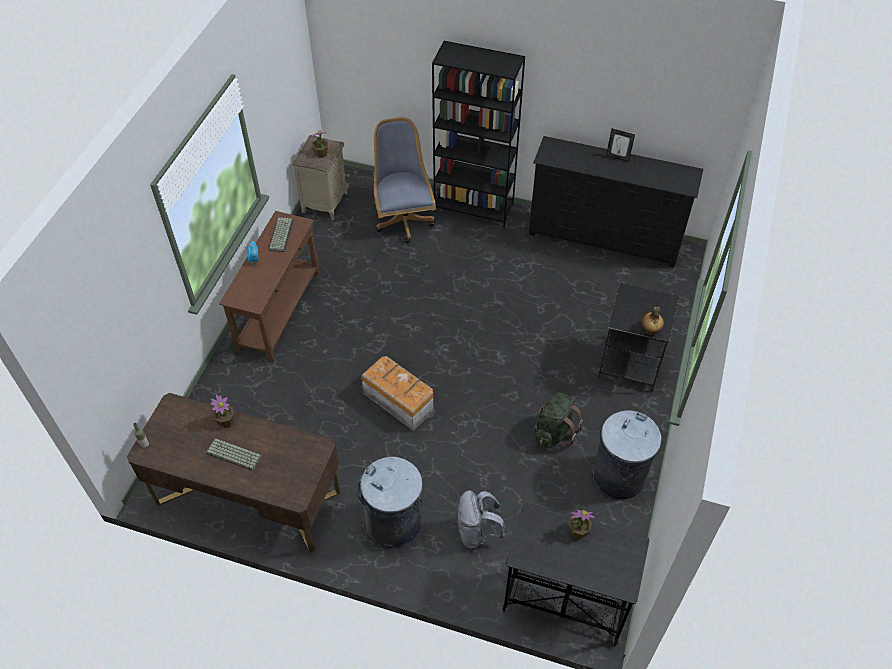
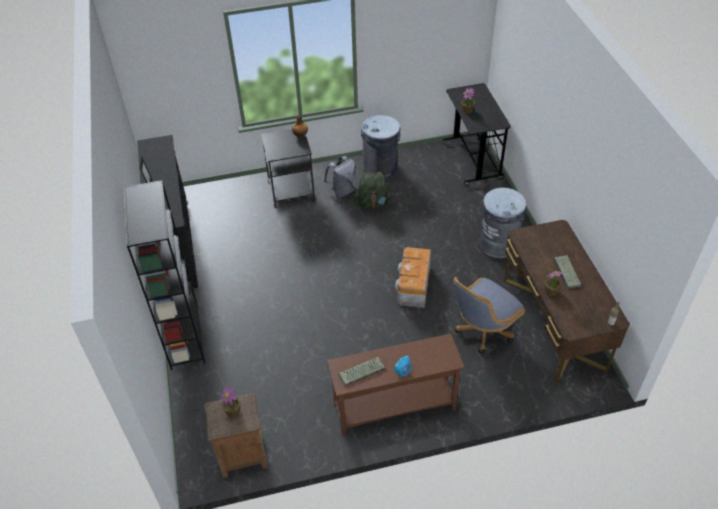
camera: 120 degrees left, 5 degrees down
blue office chair [374,117,436,243] -> blue office chair moved to [453,277,525,353]
grey backpack [457,490,505,549] -> grey backpack moved to [324,156,356,198]

